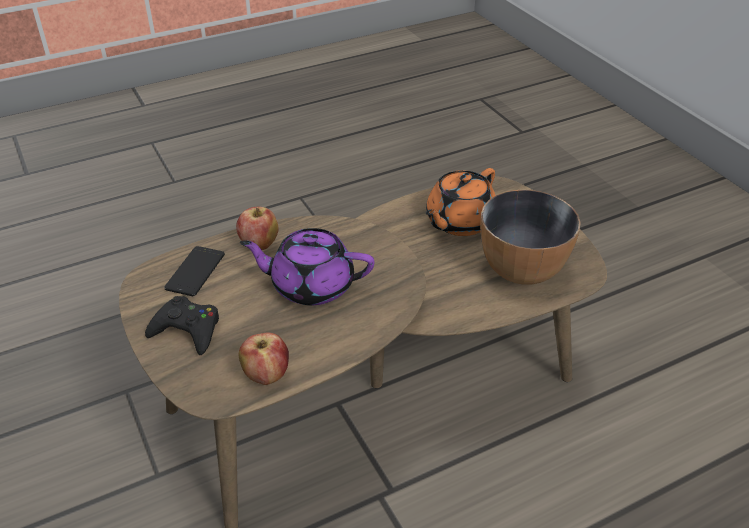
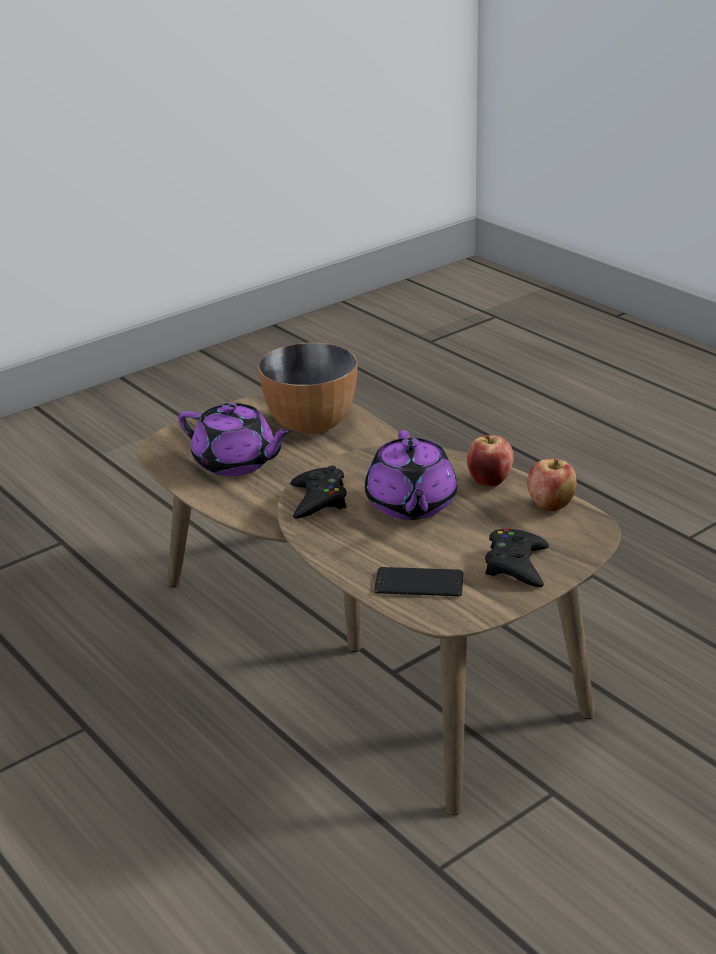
camera: 100 degrees left, 10 degrees down
apple [236,207,278,250] -> apple moved to [467,435,514,486]
orange teapot [426,168,496,236] -> purple teapot [179,402,293,476]
none -> black game controller [291,466,347,519]

